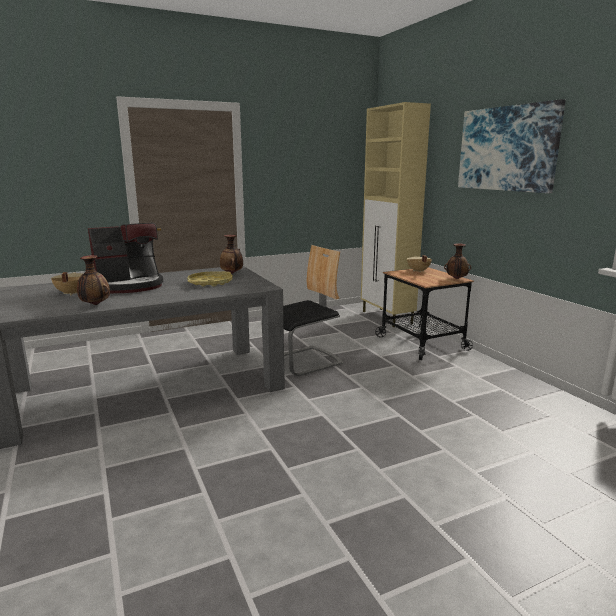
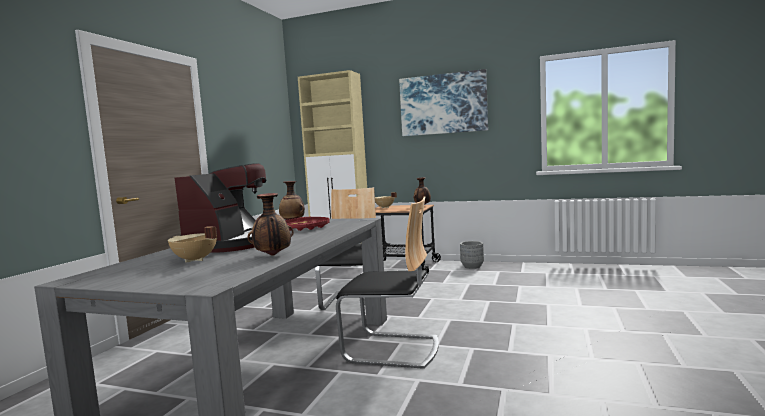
camera: 45 degrees left, 10 degrees down
yellow tray [187,271,233,287] -> red tray [285,217,330,231]
none -> chair [336,196,439,369]
none -> grey planter [460,241,484,269]

